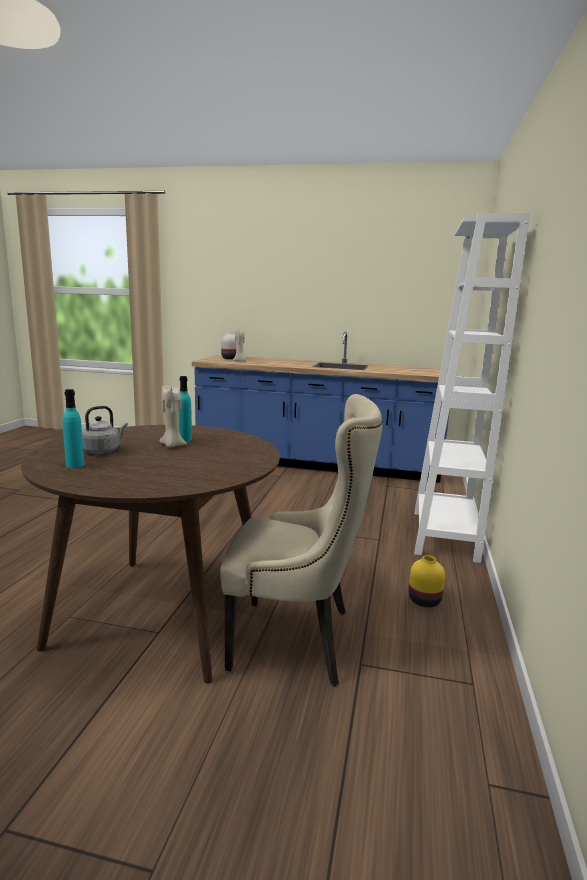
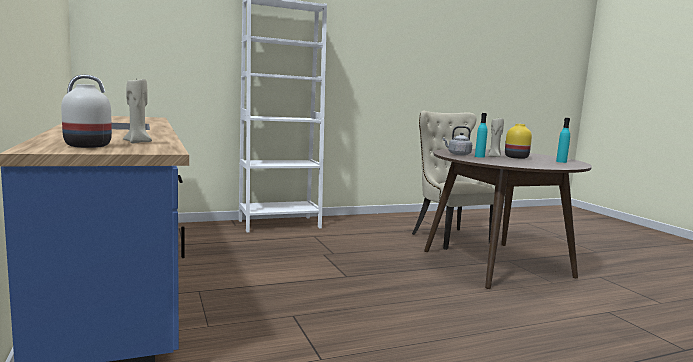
camera: 125 degrees left, 5 degrees down
grey kettle [82,406,128,454] -> grey kettle moved to [443,126,472,155]
yellow vase [409,555,445,607] -> yellow vase moved to [505,124,532,159]

